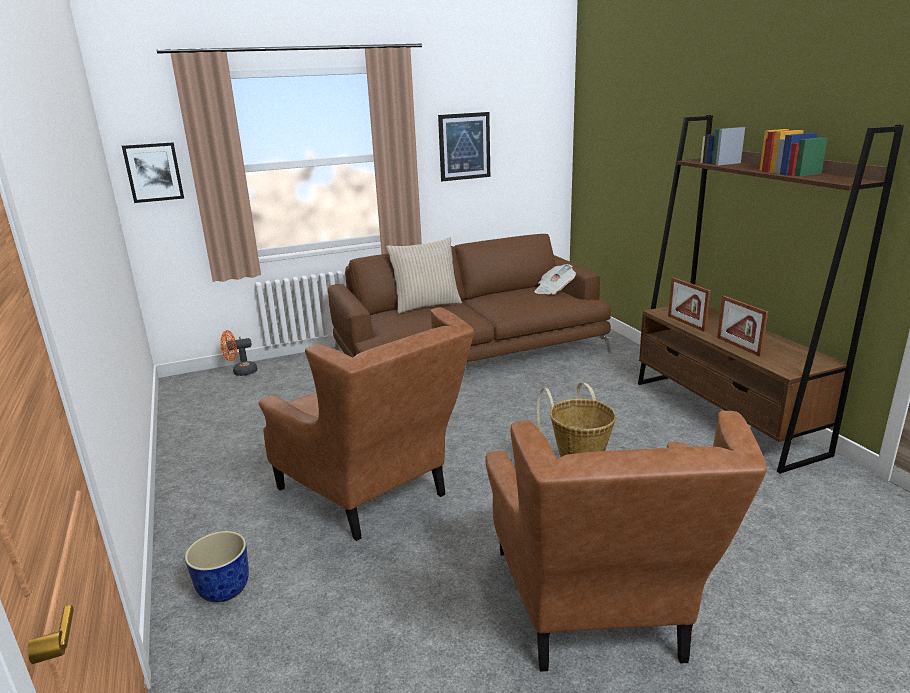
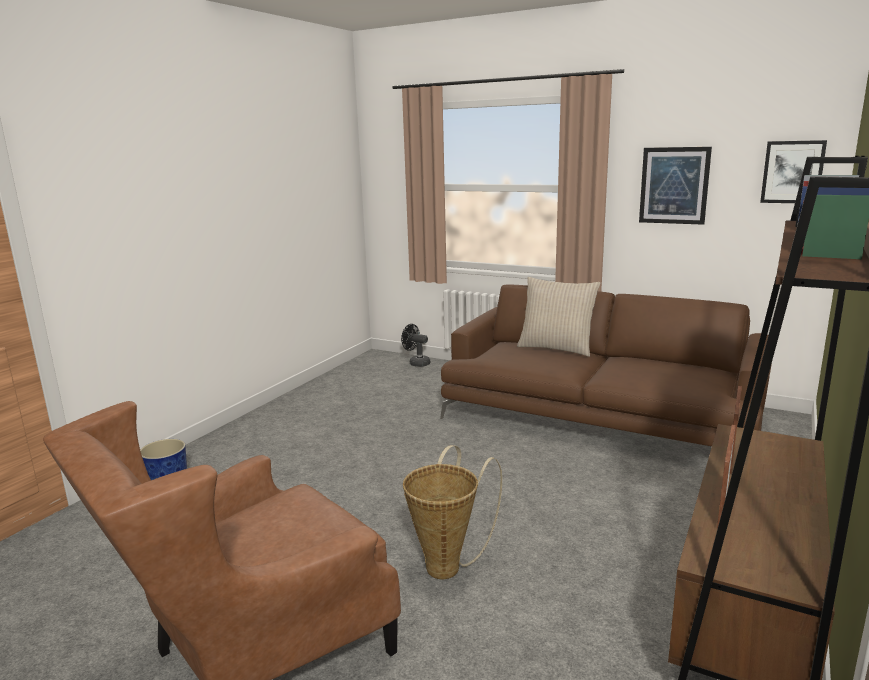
camera: 50 degrees right, 5 degrees down
picture [122,142,184,203] -> picture moved to [760,140,827,203]
orange fan [221,330,258,376] -> black fan [401,324,431,367]
brown armchair [259,307,474,541] -> none
newspaper [534,264,576,294] -> none

